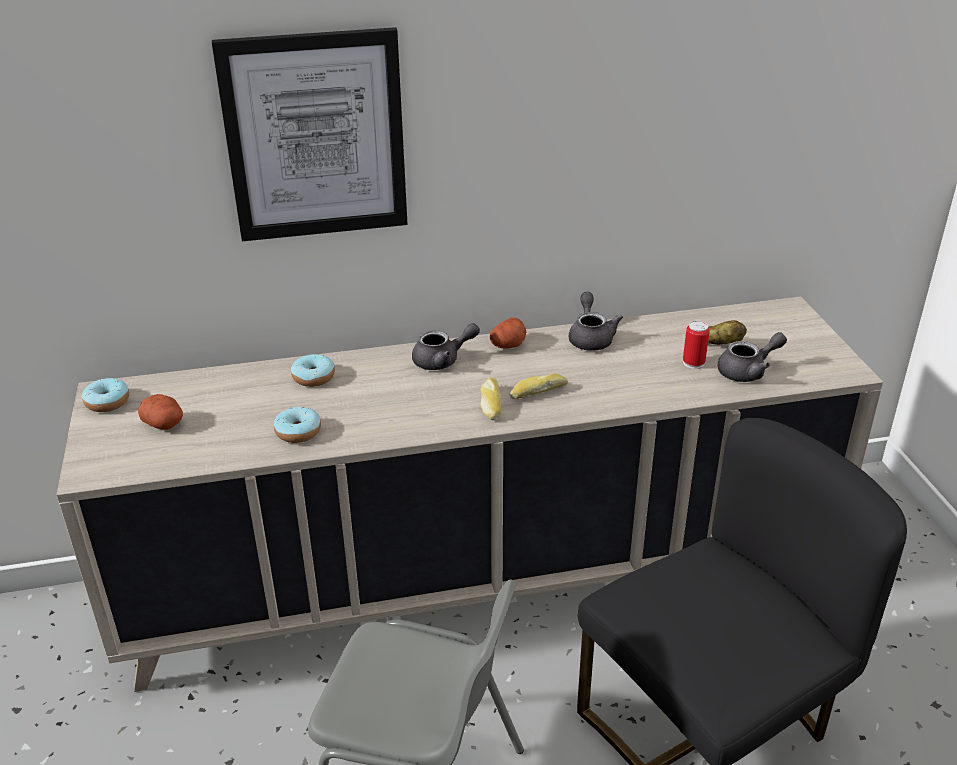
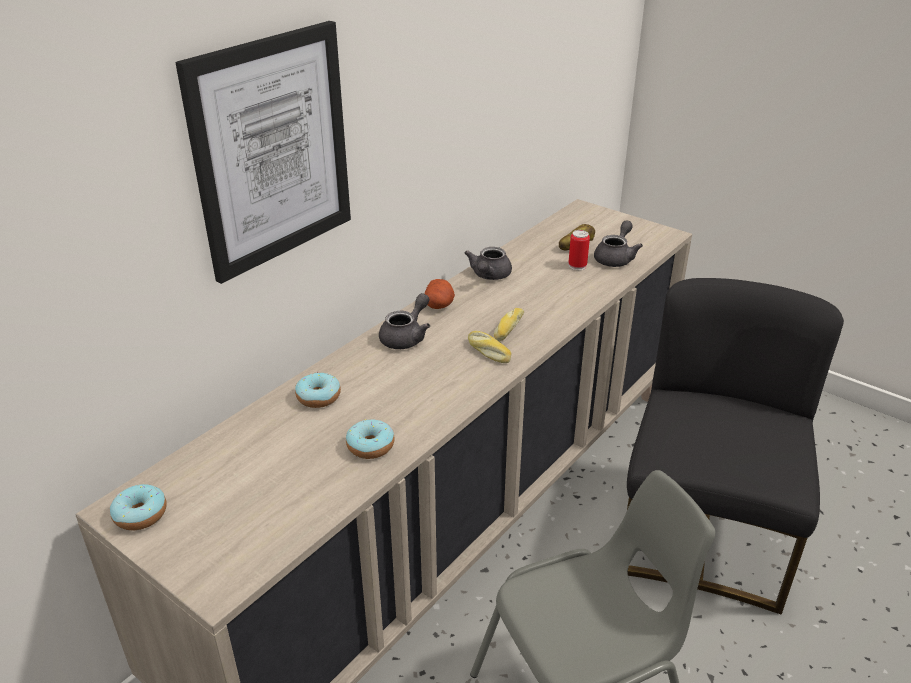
camera: 40 degrees left, 0 degrees up
potato [138,394,183,430] -> none
grey teapot [569,292,623,351] -> grey teapot turned 120 degrees counterclockwise [464,247,512,280]

